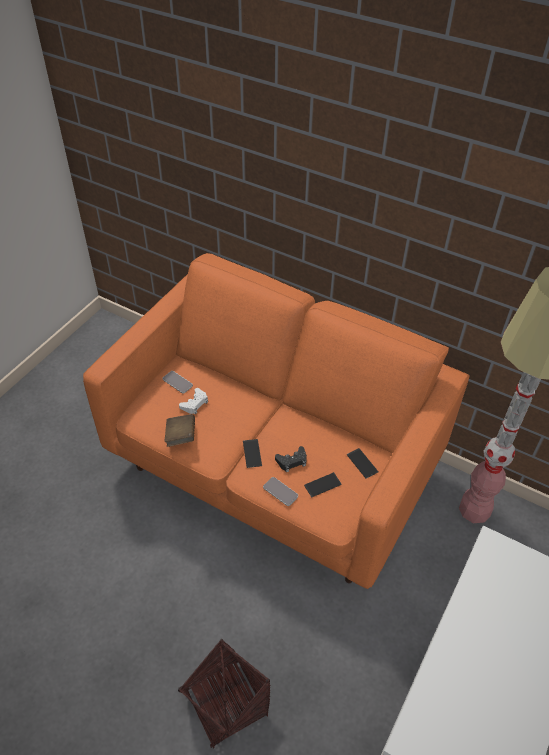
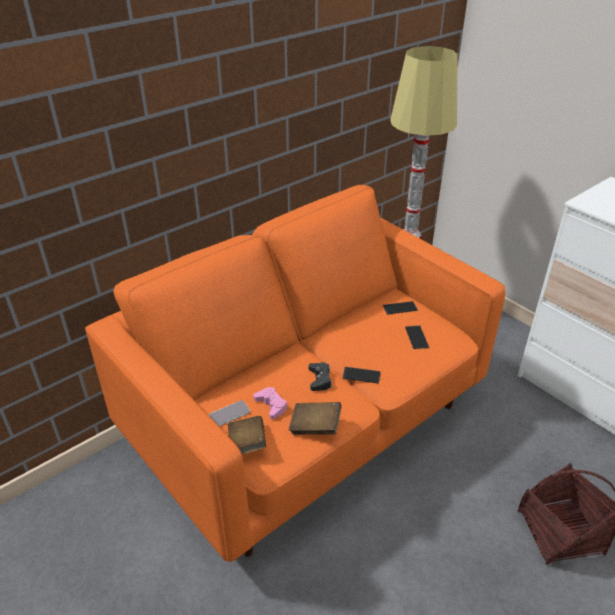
camera: 70 degrees left, 10 degrees down
white game controller [179,388,208,415] -> pink game controller [254,387,288,419]
phone [263,477,298,506] -> none
black game controller [275,446,307,472] -> black game controller moved to [309,362,332,391]
none -> brown book [228,416,266,454]

